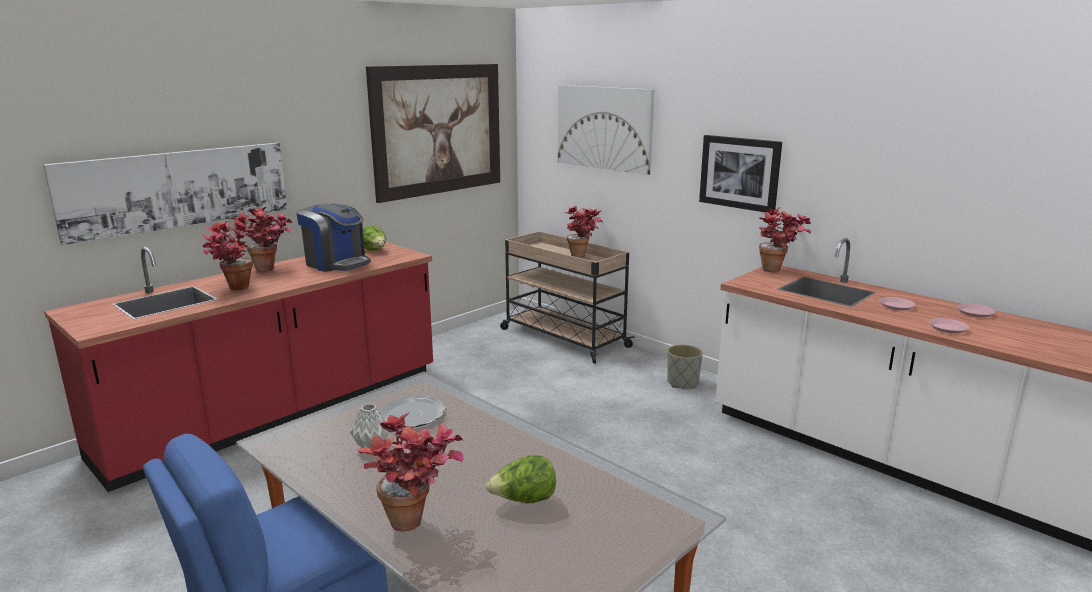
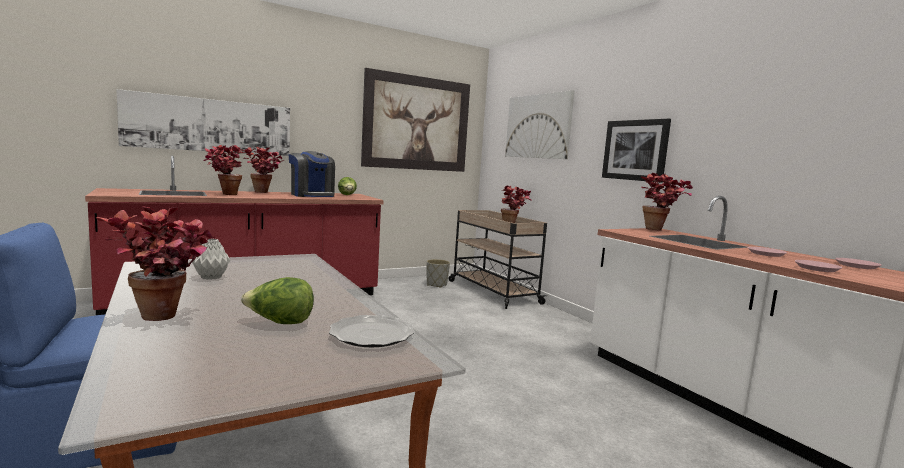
camera: 15 degrees right, 10 degrees down
plate [380,396,446,427] -> plate moved to [329,315,415,347]
grey planter [667,345,703,389] -> grey planter moved to [427,259,450,288]

